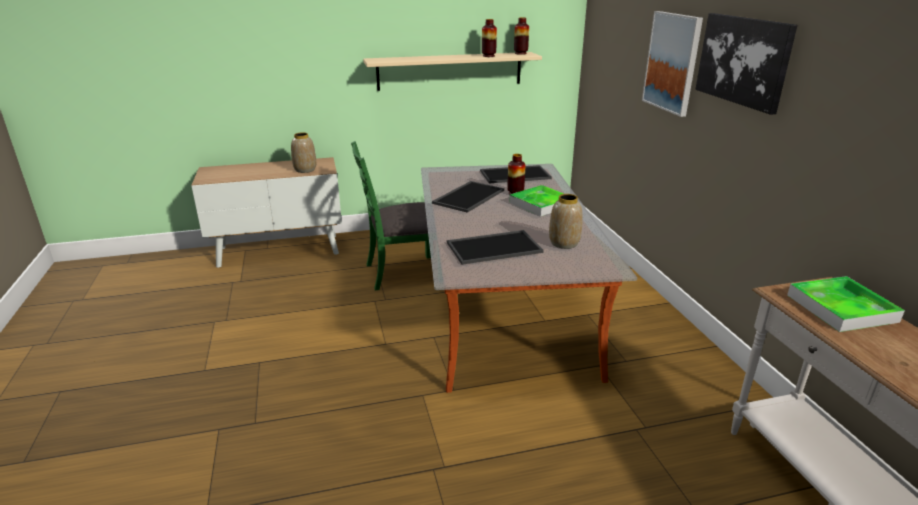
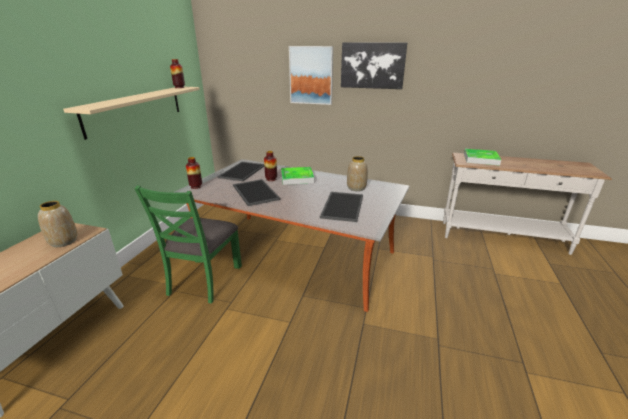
camera: 60 degrees left, 0 degrees up
vase [482,19,497,57] -> vase moved to [186,157,202,189]

